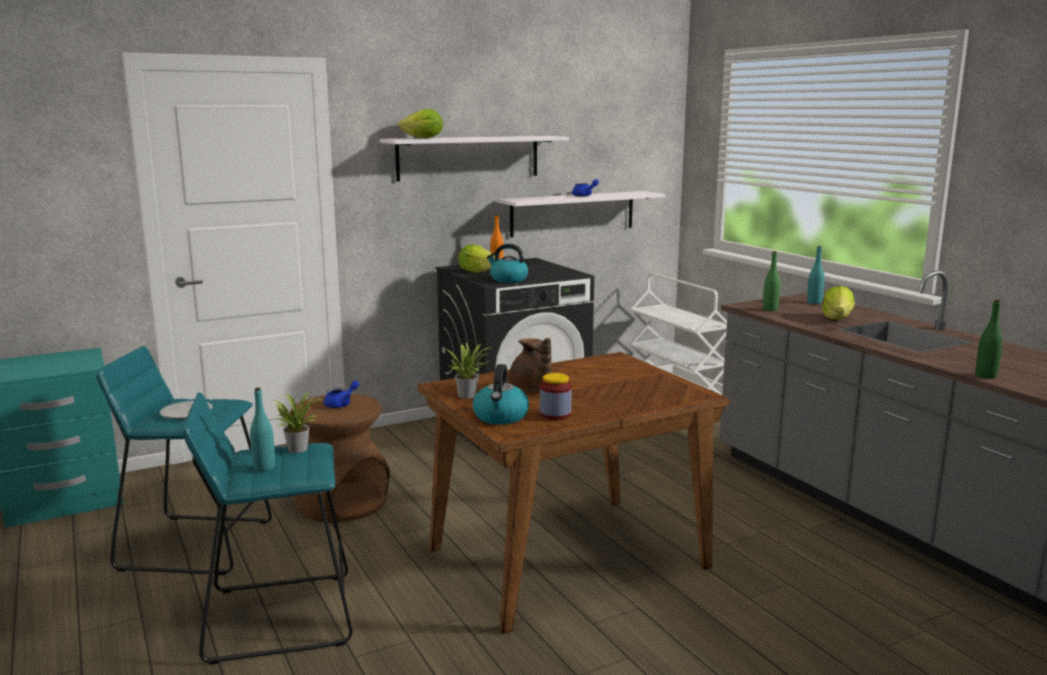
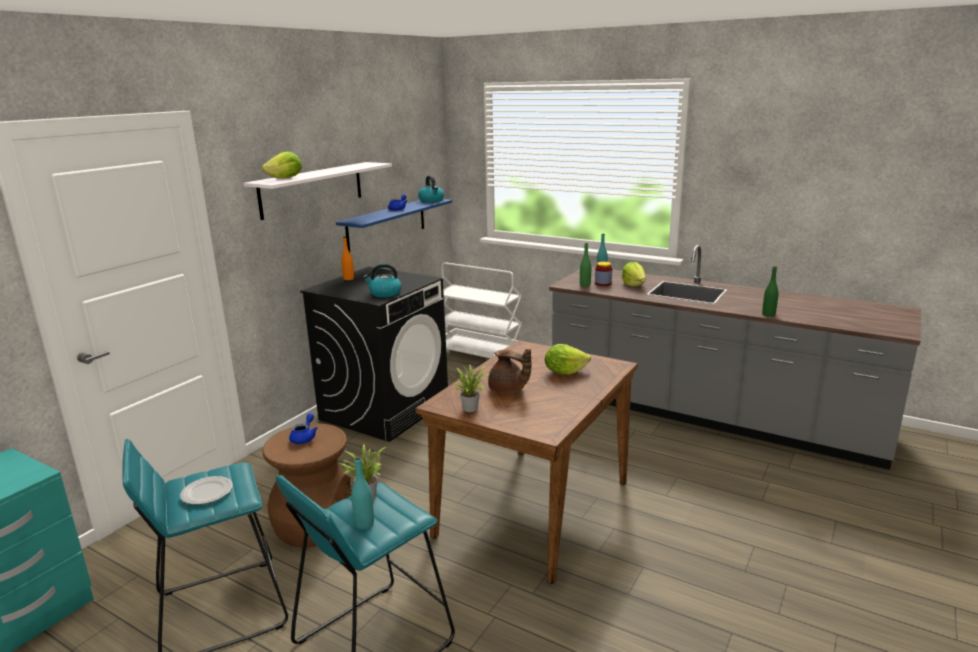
camera: 30 degrees left, 5 degrees up
lettuce [458,244,495,273] -> lettuce moved to [545,344,591,375]
kettle [473,364,529,424] -> kettle moved to [418,175,444,203]
white shelf [497,191,665,237] -> blue shelf [336,199,452,252]
jar [540,373,572,420] -> jar moved to [595,262,612,286]

